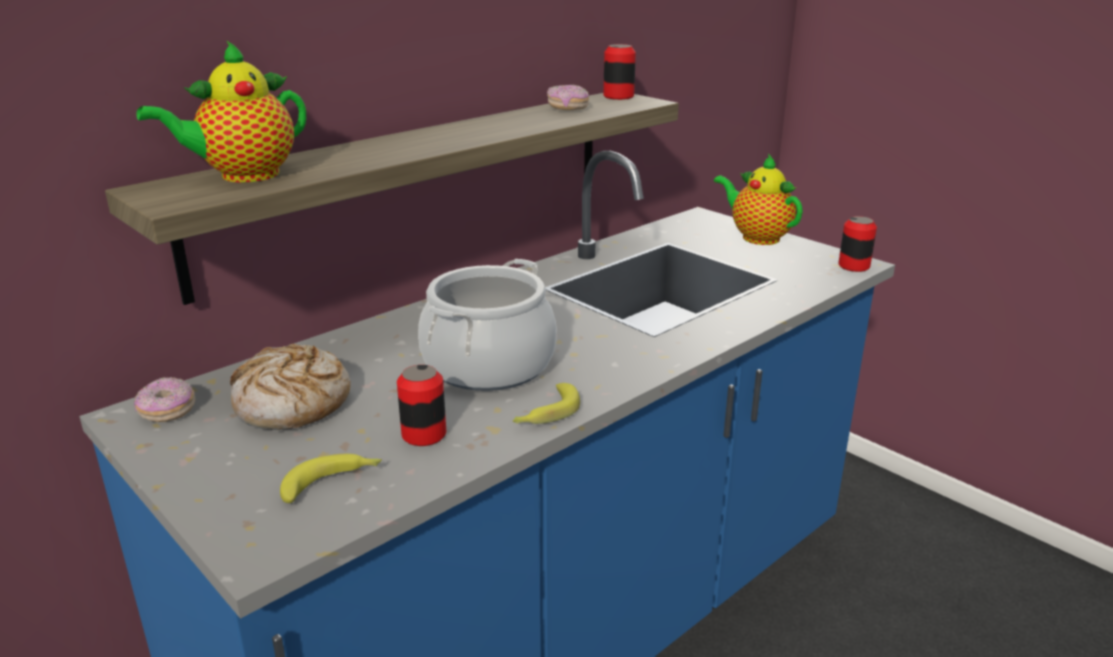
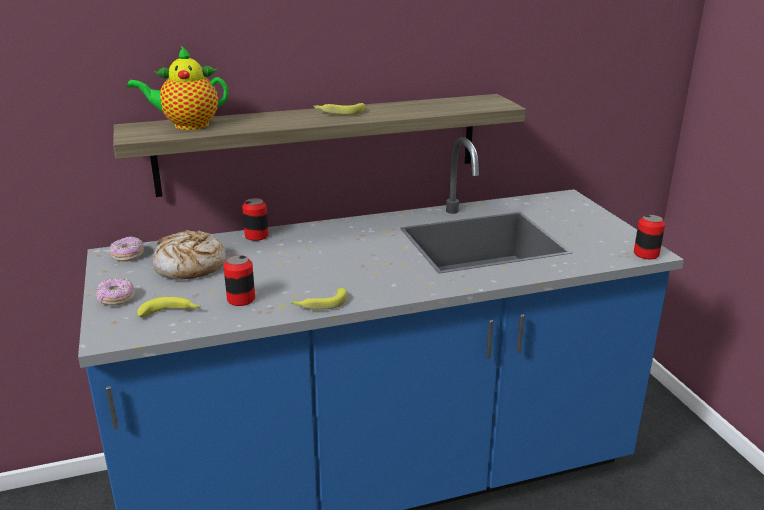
camera: 25 degrees right, 0 degrees up
cooking pot [418,259,557,391] -> none
donut [547,85,589,110] -> donut moved to [96,278,135,306]
can [603,44,636,100] -> can moved to [242,198,269,241]
teapot [714,153,803,245] -> none
none -> banana [313,103,365,115]

